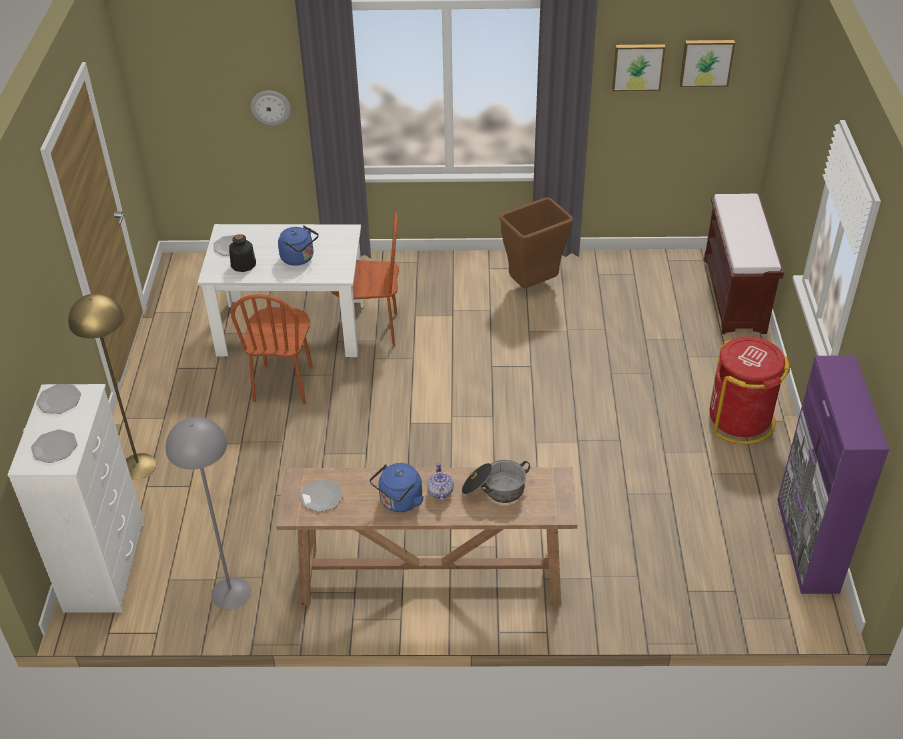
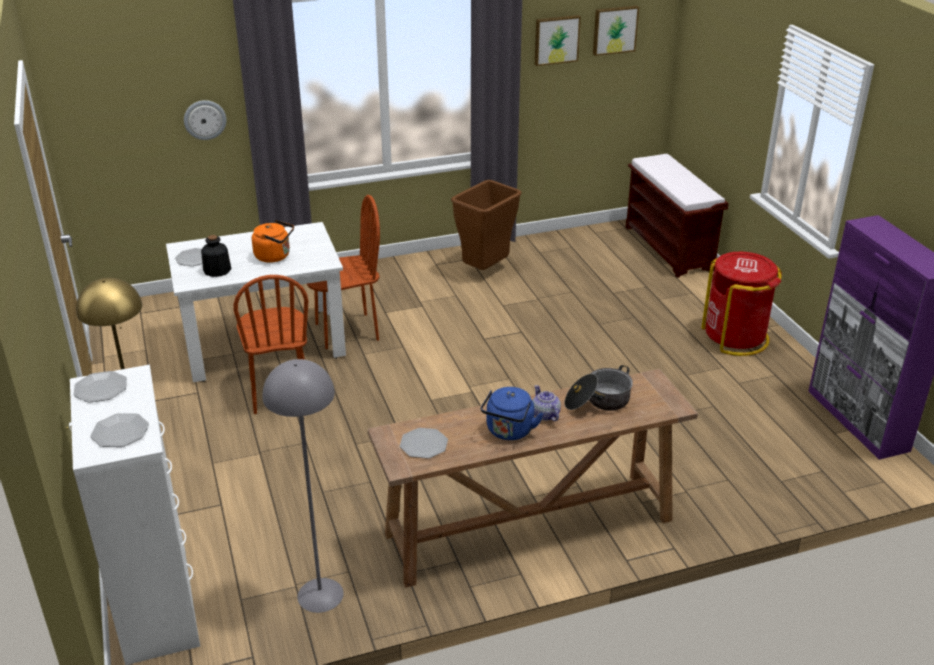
camera: 20 degrees left, 10 degrees down
blue kettle [278,225,319,266] -> orange kettle [252,220,294,263]

